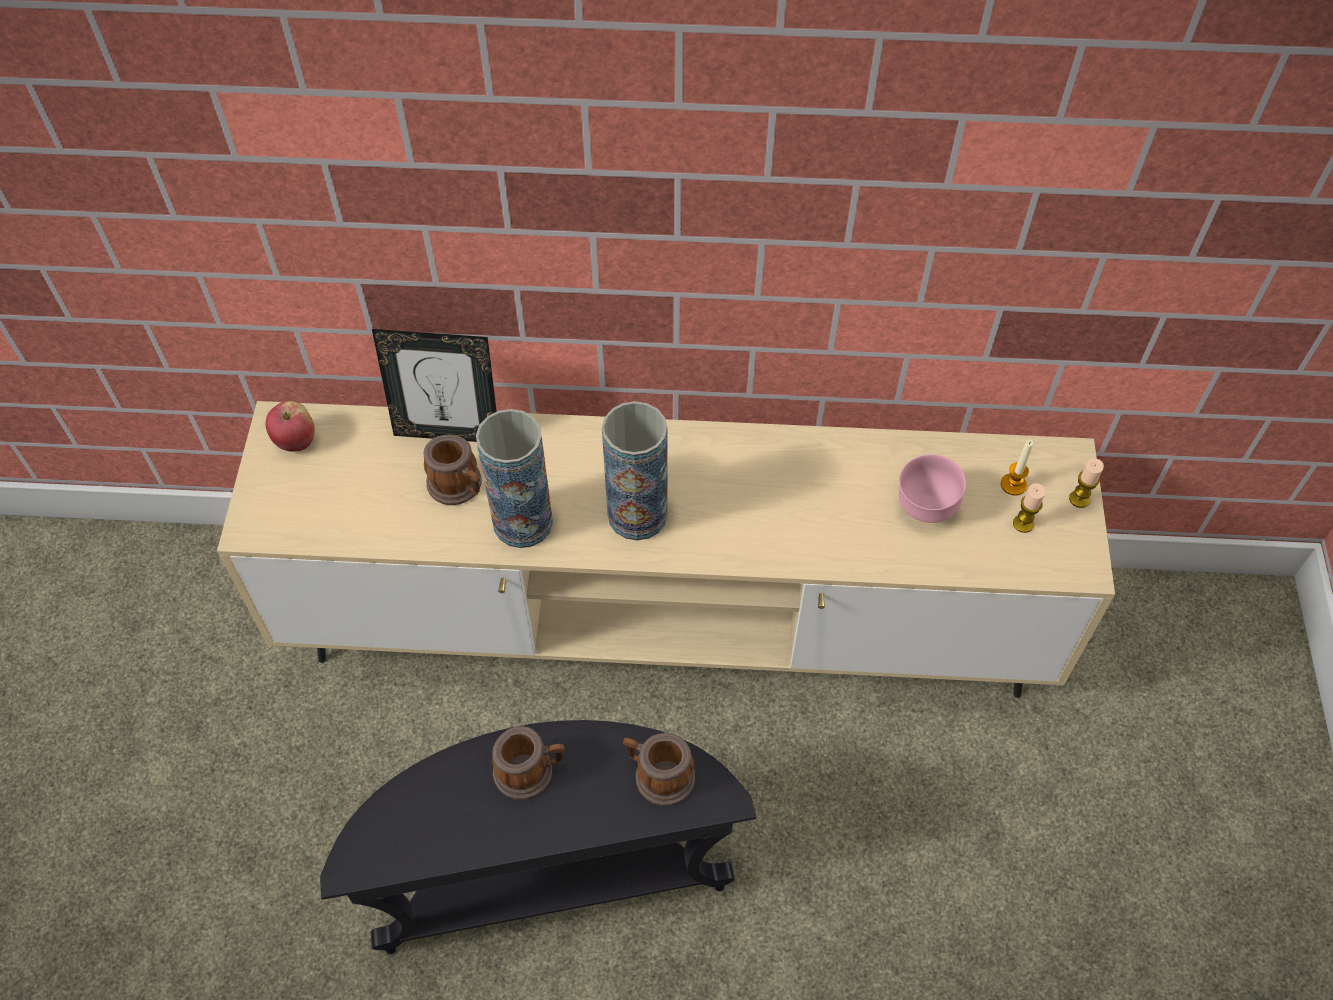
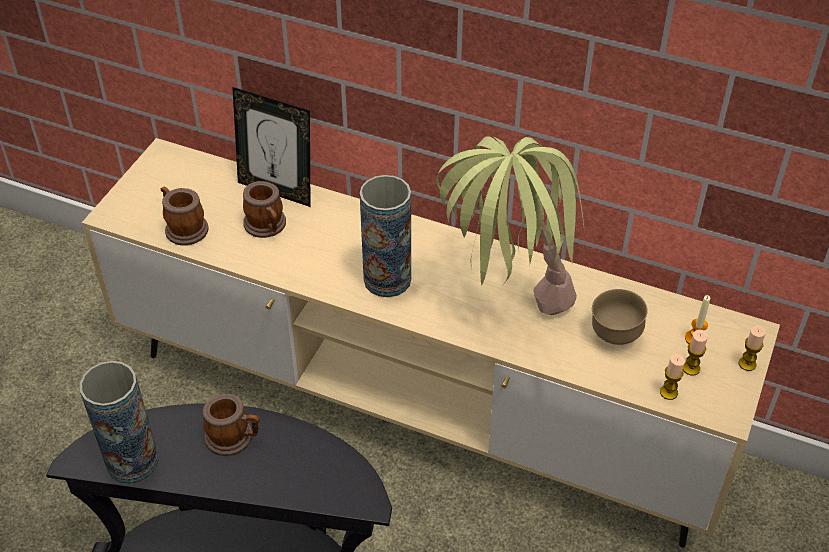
camera: 20 degrees right, 10 degrees down
apple [266,401,315,452] -> none
vase [476,409,553,548] -> vase moved to [79,361,159,484]
mug [623,733,695,806] -> mug moved to [161,187,209,246]
pink bowl [899,454,966,523] -> brown bowl [592,289,647,345]
none -> potted plant [436,136,584,315]
none -> candle [660,354,685,400]

